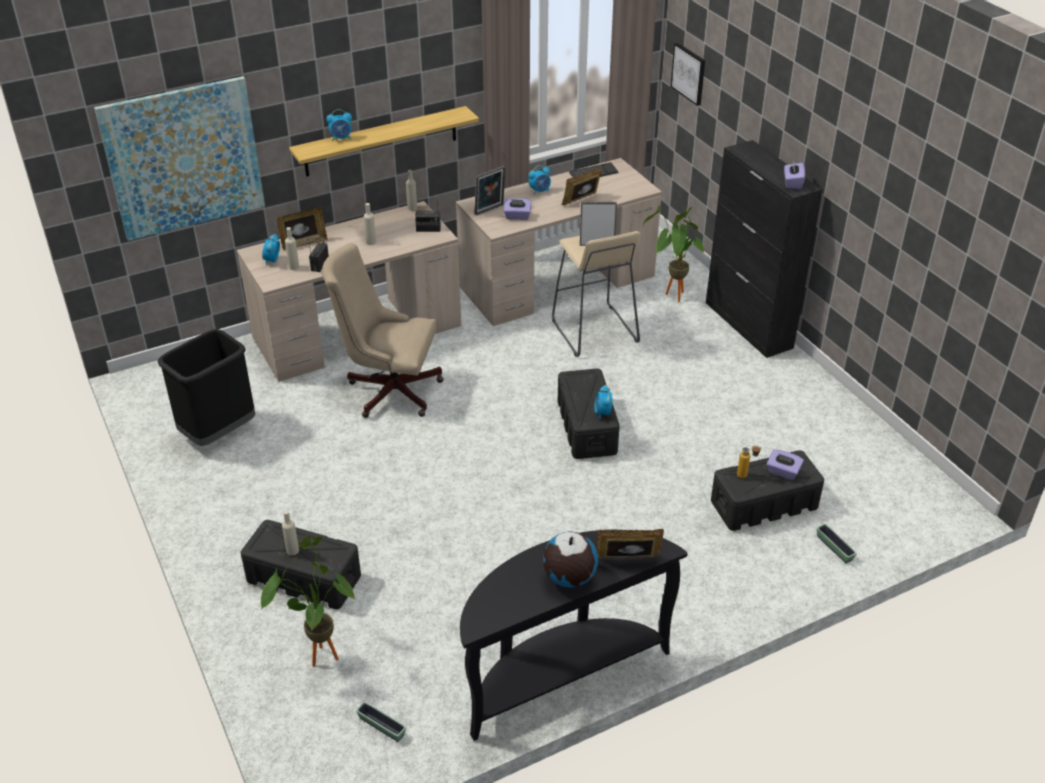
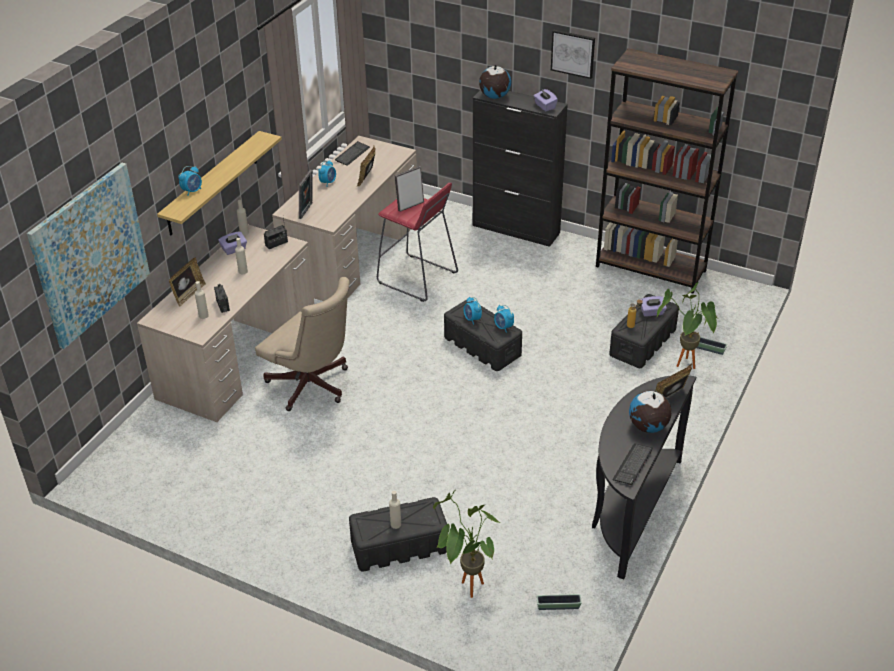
camera: 35 degrees left, 0 degrees up
black trash can [158,329,256,446] -> none
alarm clock [262,234,280,266] -> alarm clock moved to [464,297,482,325]
beige office chair [322,243,444,418] -> beige office chair turned 120 degrees counterclockwise [255,277,350,411]
purple tissue box [504,198,532,220] -> purple tissue box moved to [218,232,247,255]
beige stool [552,231,640,357] -> red stool [377,183,458,302]
potted plant [643,205,704,302] -> potted plant moved to [657,282,717,369]
picture [671,43,705,106] -> picture moved to [551,30,595,79]
none -> globe [479,64,511,99]
none -> brown bookcase [596,48,738,294]
none -> keyboard [612,443,653,485]

